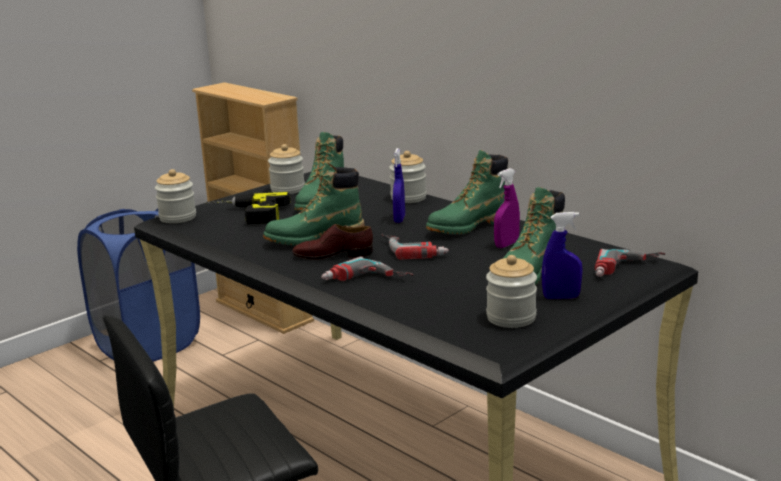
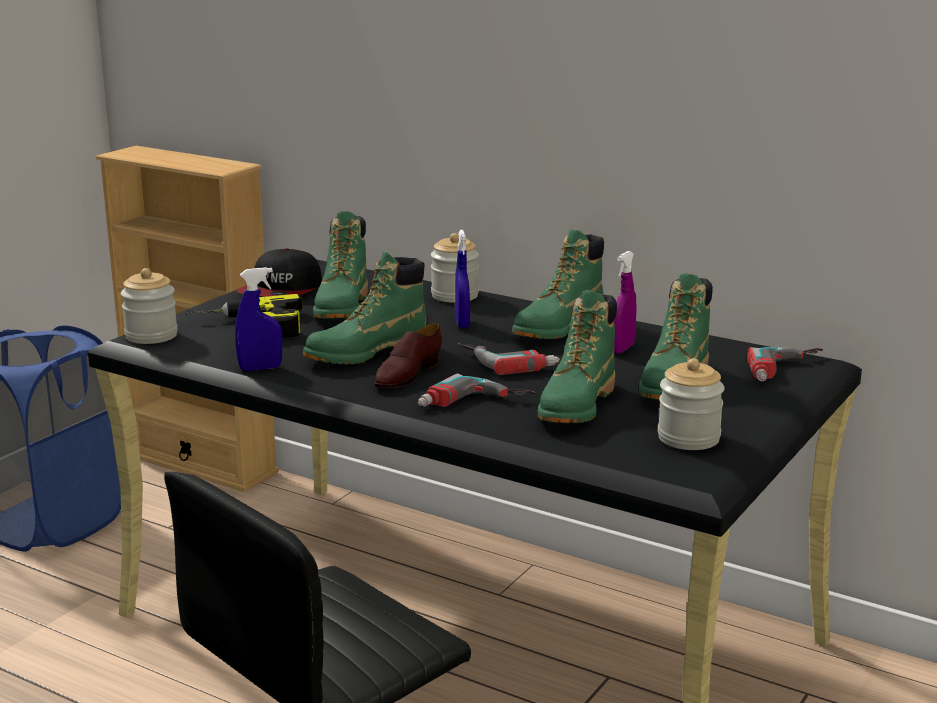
camera: 15 degrees left, 0 degrees up
jar [268,144,305,194] -> cap [237,248,322,297]
brown shoe [292,224,373,260] -> brown shoe turned 45 degrees counterclockwise [374,323,442,388]
blue spray bottle [542,212,583,299] -> blue spray bottle moved to [235,267,282,371]
none -> green boot [538,290,617,423]

